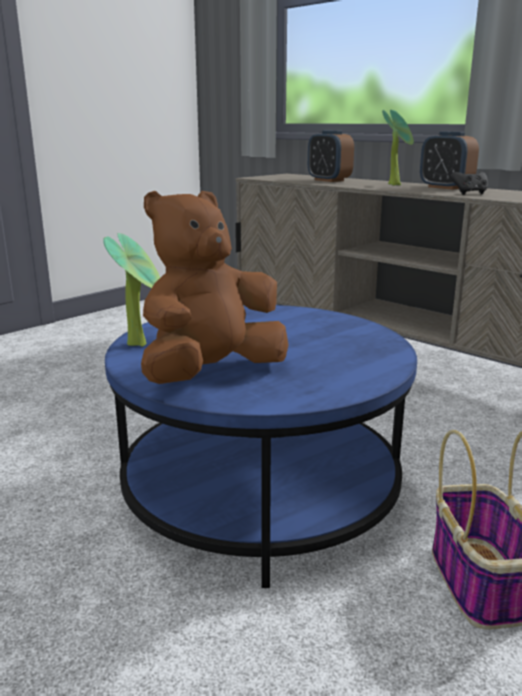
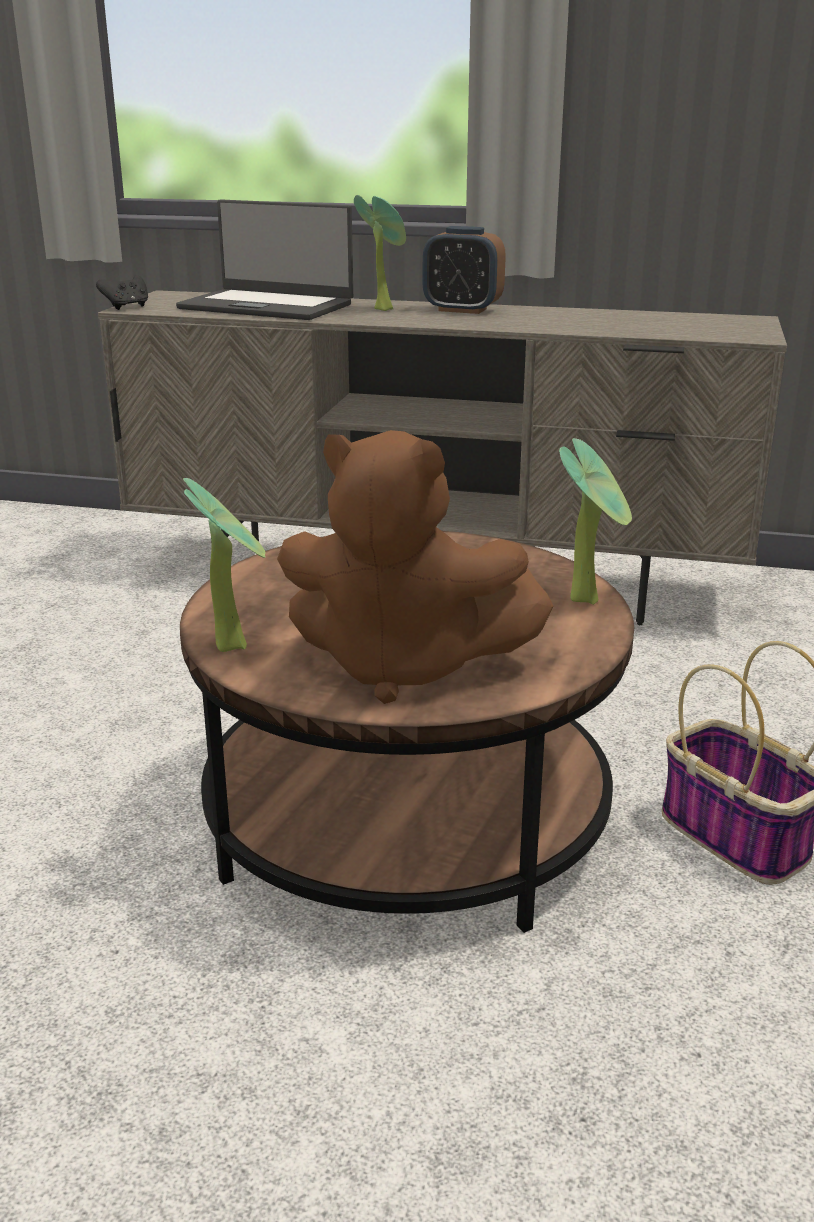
camera: 30 degrees left, 5 degrees up
blue coffee table [105,305,417,588] -> brown coffee table [180,531,634,933]
brown plush toy [141,191,289,384] -> brown plush toy turned 90 degrees counterclockwise [277,430,554,704]
alarm clock [308,130,354,182] -> laptop [176,199,353,320]
black game controller [450,172,488,195] -> black game controller moved to [96,275,148,310]
none -> potted plant [559,438,632,605]

